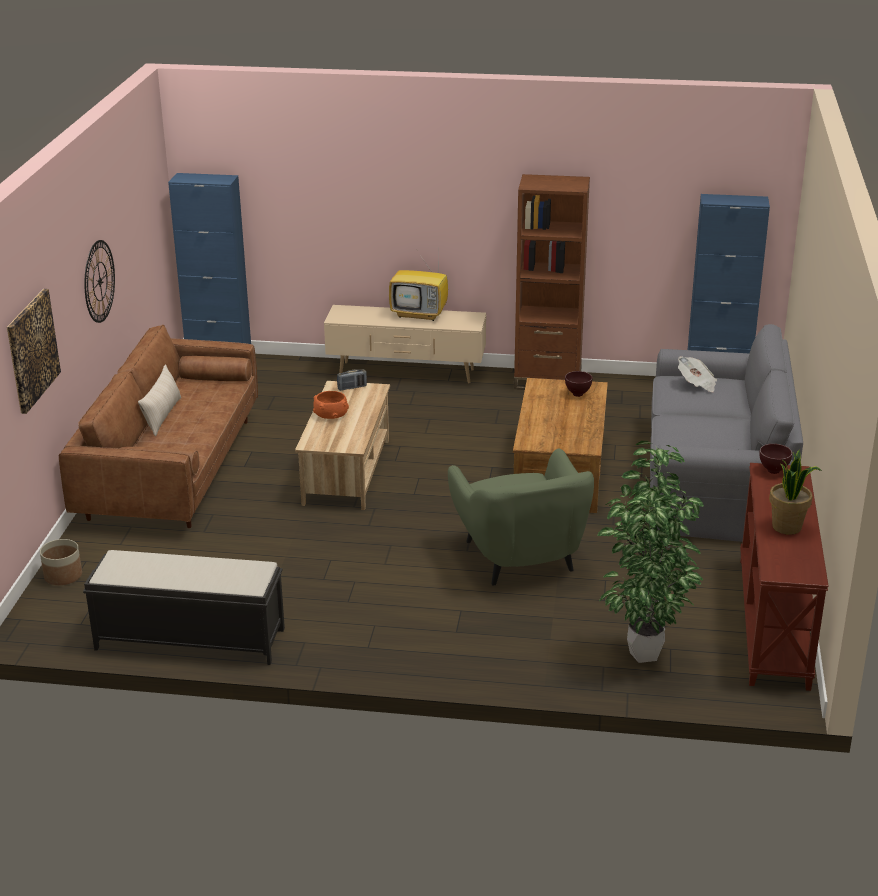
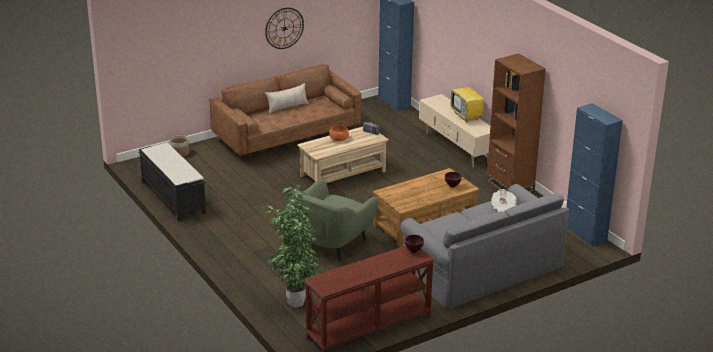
camera: 50 degrees right, 0 degrees up
picture [7,289,61,414] -> none
potted plant [769,450,822,535] -> none

